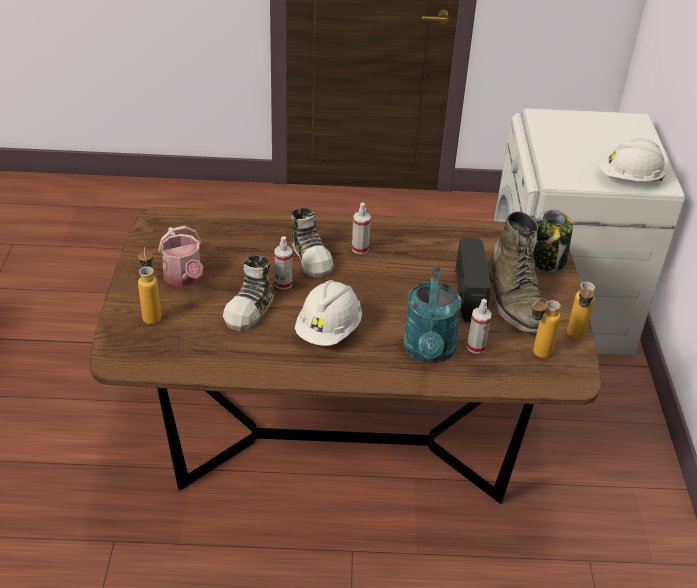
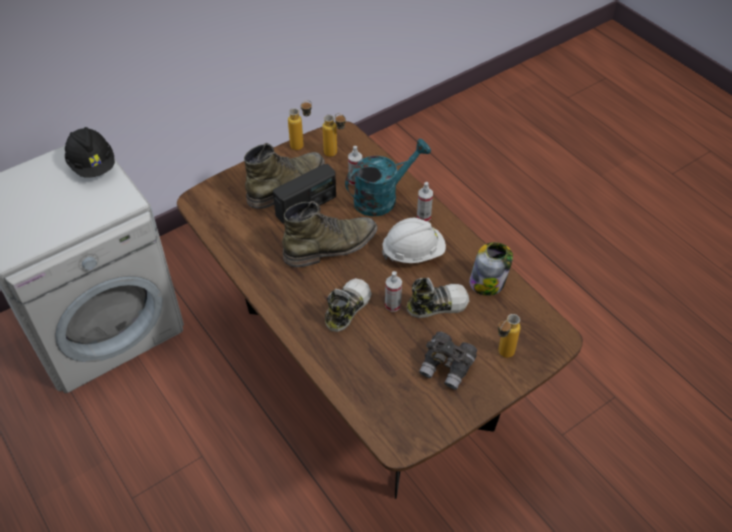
camera: 125 degrees left, 10 degrees up
watering can [158,226,204,287] -> grey binoculars [419,332,477,390]
spray bottle [352,203,371,254] -> spray bottle moved to [417,182,433,222]
jar [534,210,573,272] -> jar moved to [469,242,513,296]
white hard hat [599,138,666,182] -> black hard hat [65,127,115,178]
none -> green boot [282,201,377,267]

